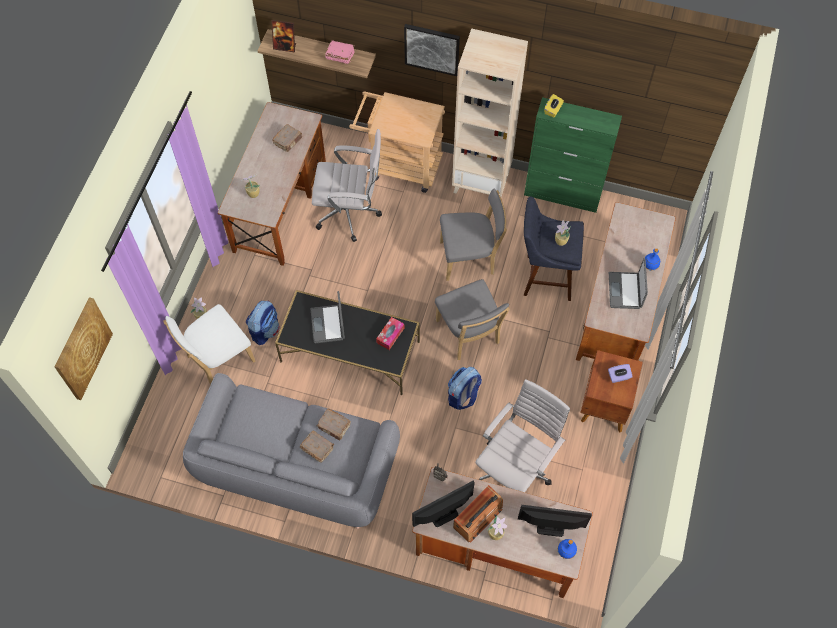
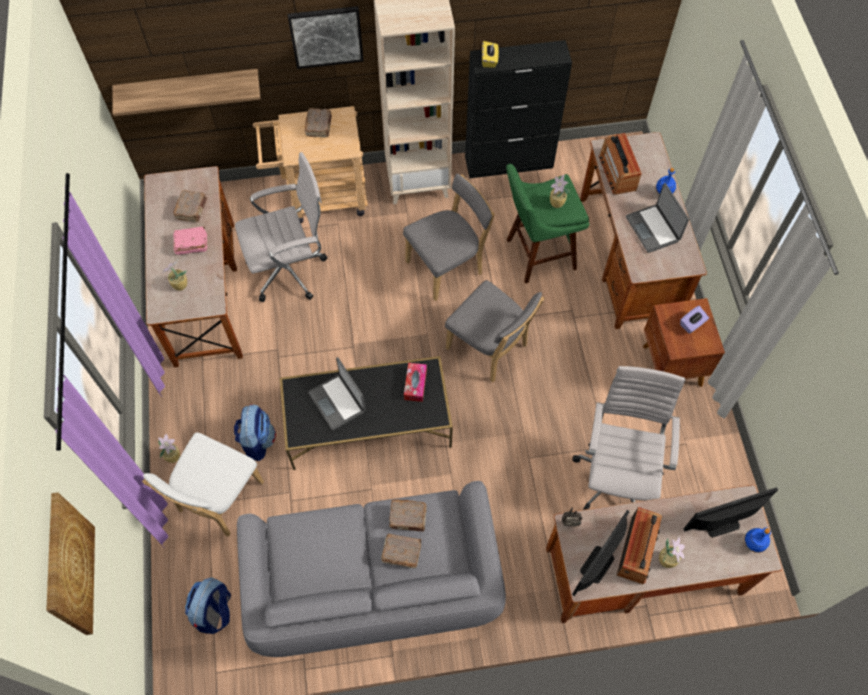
camera: 25 degrees left, 0 degrees up
picture frame [271,20,296,52] -> none
pink book [325,40,355,64] -> pink book moved to [174,226,207,255]
backpack [448,367,482,410] -> backpack moved to [185,577,231,634]
green cabinet [524,97,622,213] -> black cabinet [465,40,572,178]
blue stool [524,197,584,301] -> green stool [506,164,589,284]
none -> brown book [305,108,332,138]
none -> radio [599,133,642,195]

